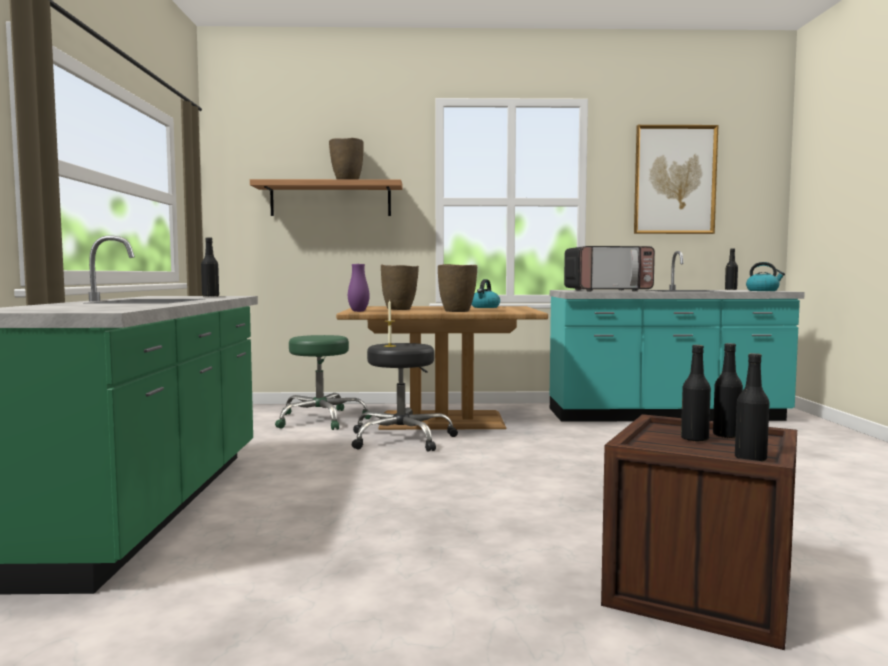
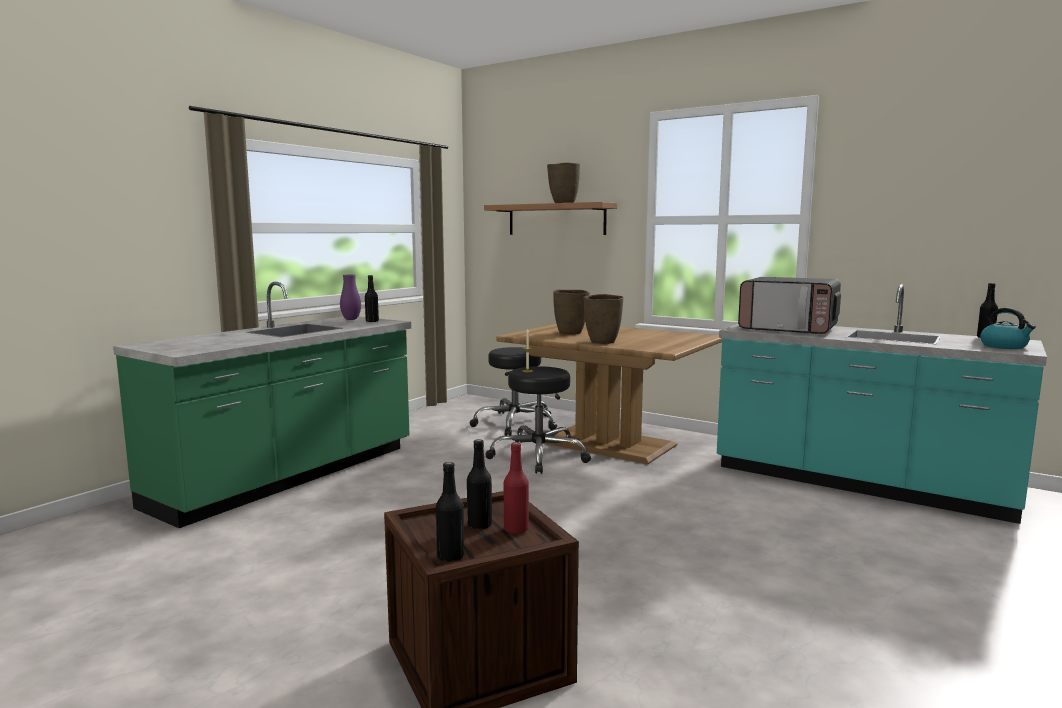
camera: 35 degrees right, 5 degrees up
green stool [275,335,372,430] -> black stool [470,347,557,436]
purple vase [348,264,370,312] -> purple vase moved to [340,274,361,320]
kettle [472,279,500,308] -> none
picture [634,125,718,234] -> none
black bottle [713,343,743,438] -> red bottle [504,442,529,534]

